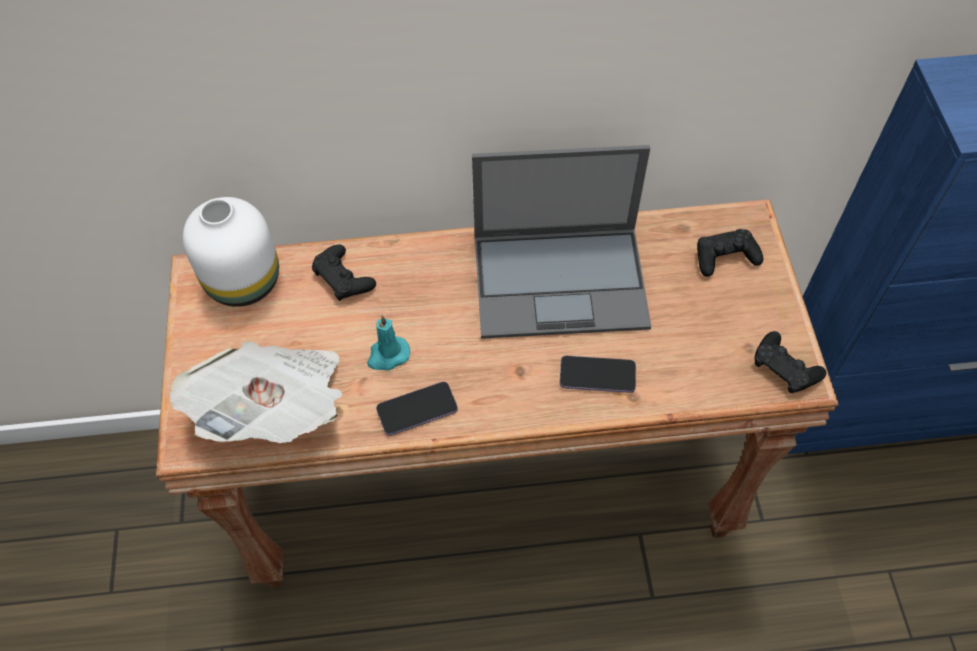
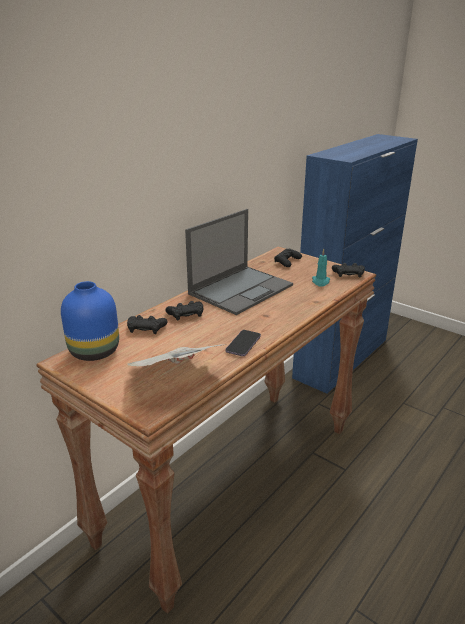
camera: 45 degrees left, 30 degrees down
white vase [183,197,279,307] -> blue vase [61,281,119,361]
turquoise candle [367,315,410,371] -> turquoise candle moved to [312,249,330,287]
phone [560,356,636,393] -> none
none -> black game controller [166,301,204,321]

